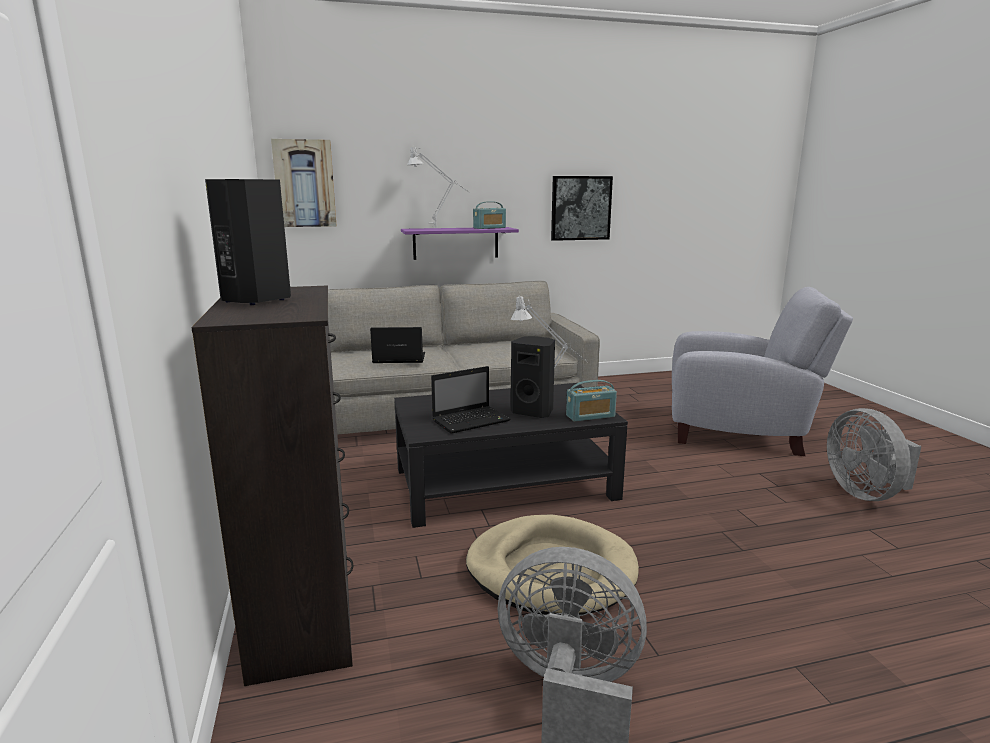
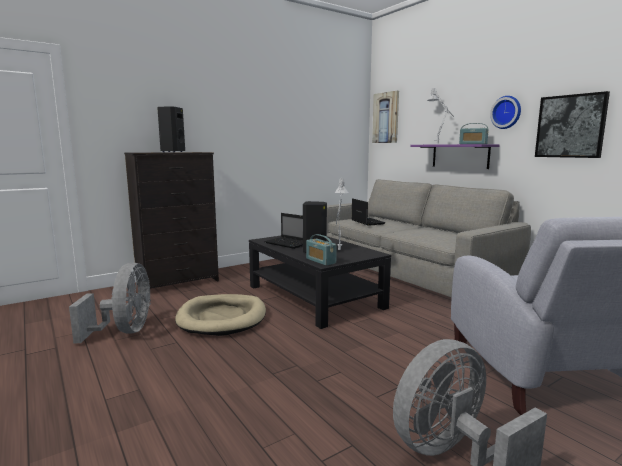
camera: 70 degrees right, 5 degrees down
none -> wall clock [490,96,521,129]

